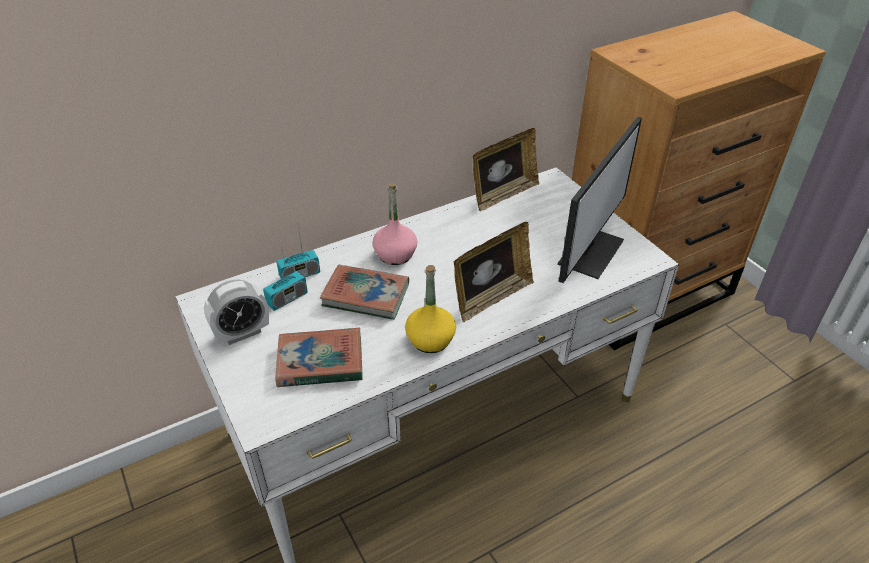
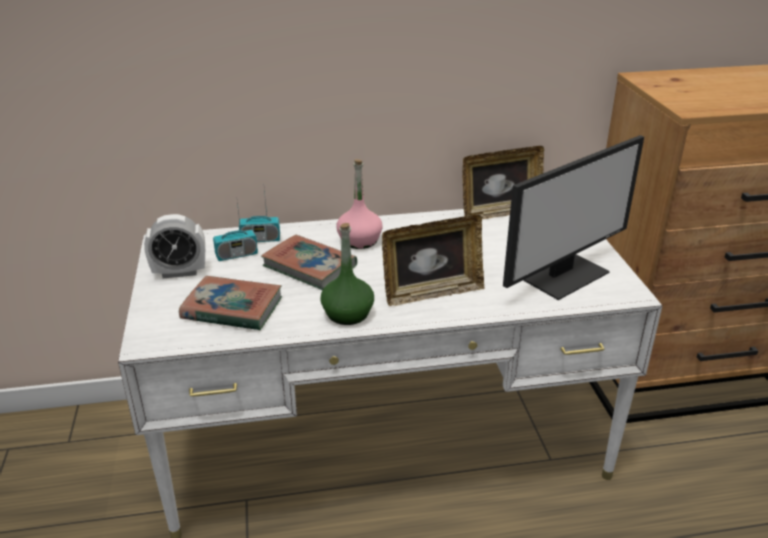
camera: 20 degrees right, 10 degrees down
yellow bottle [405,265,456,353] -> green bottle [321,223,374,325]

